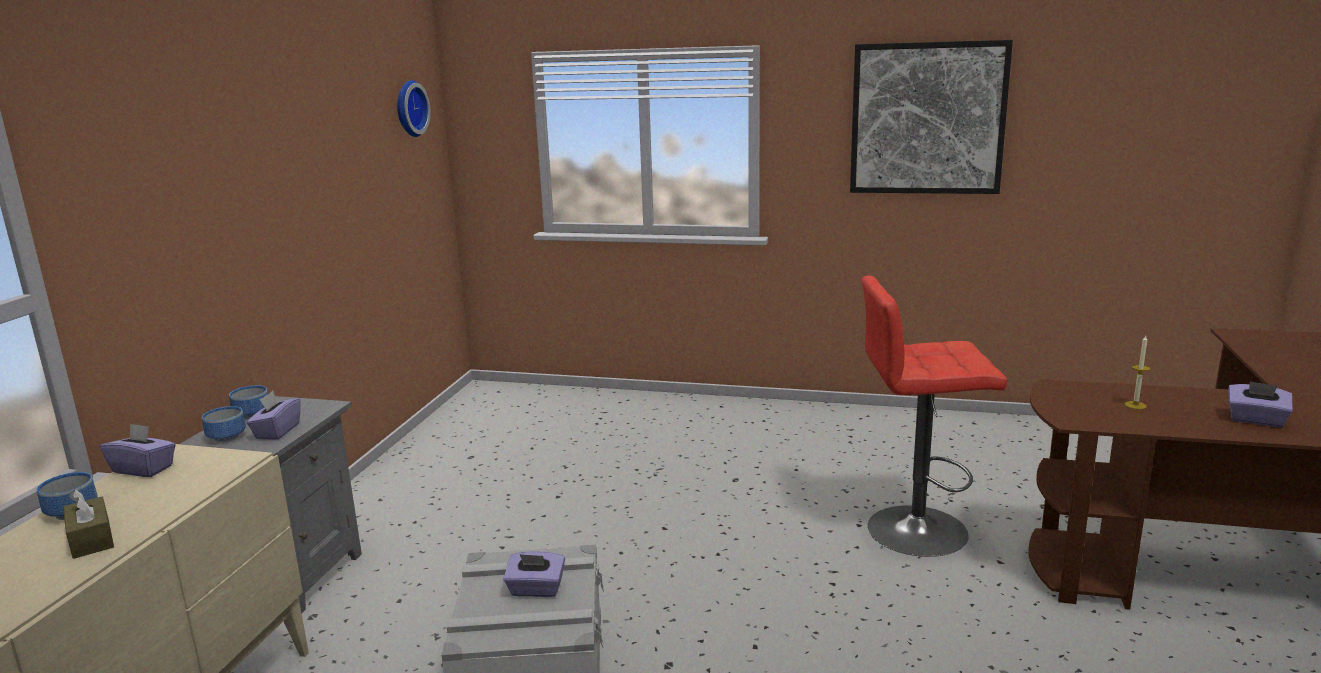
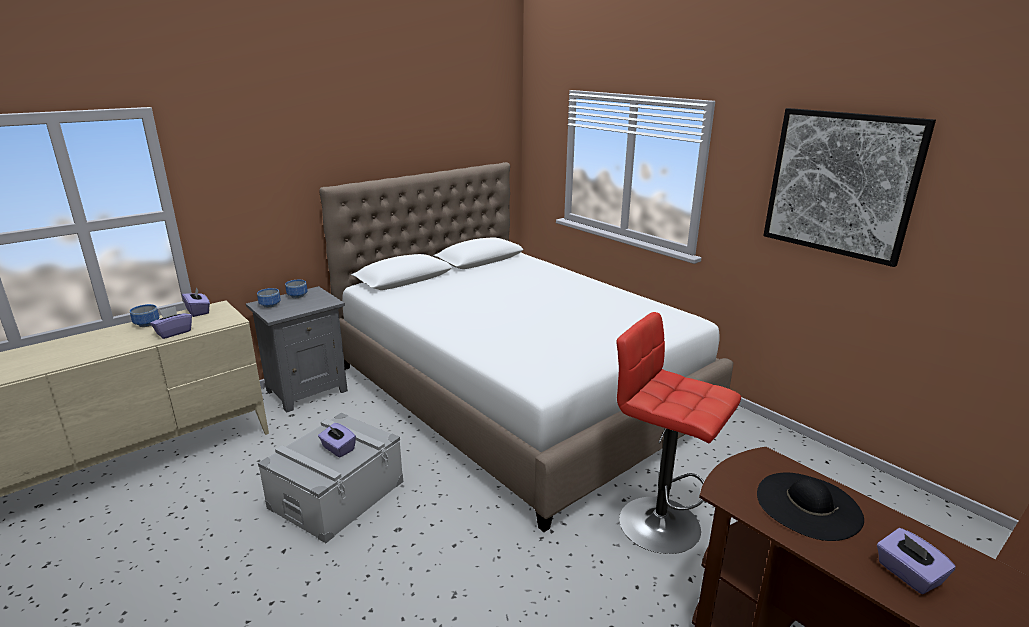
camera: 35 degrees right, 5 degrees up
brown tissue box [63,489,114,559] -> none
purple tissue box [247,391,301,440] -> purple tissue box moved to [150,306,192,339]
wall clock [397,80,431,137] -> none
candle [1125,336,1151,409] -> black hat [757,473,864,541]
none -> white bed [319,162,733,532]

